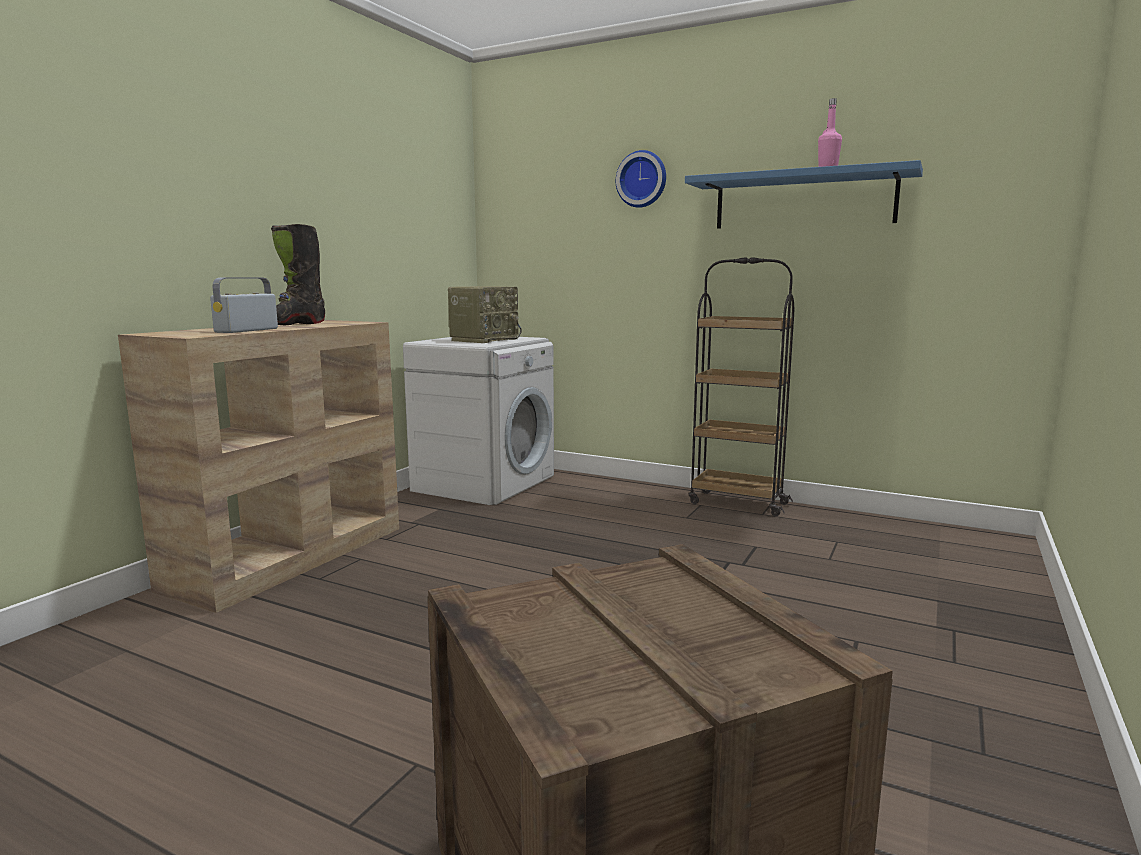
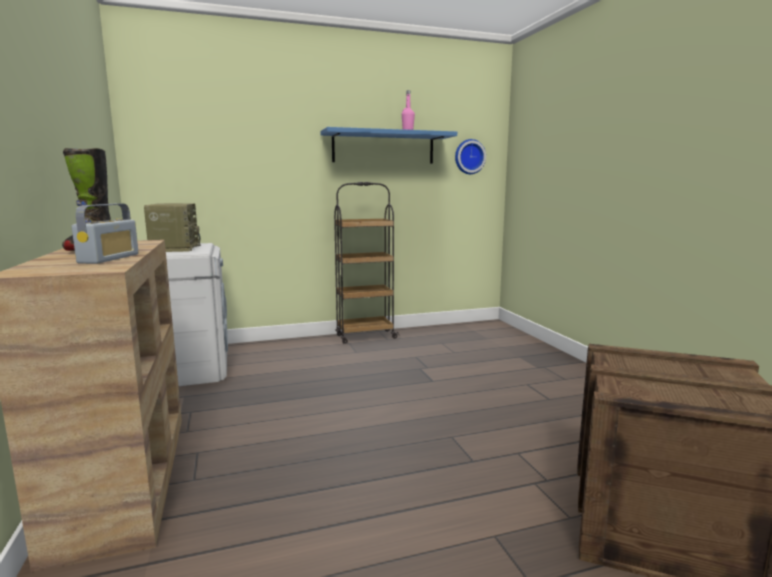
camera: 45 degrees left, 0 degrees up
radio [210,278,278,333] -> radio turned 150 degrees counterclockwise [72,204,139,264]
wall clock [616,150,666,208] -> wall clock moved to [455,139,486,174]

